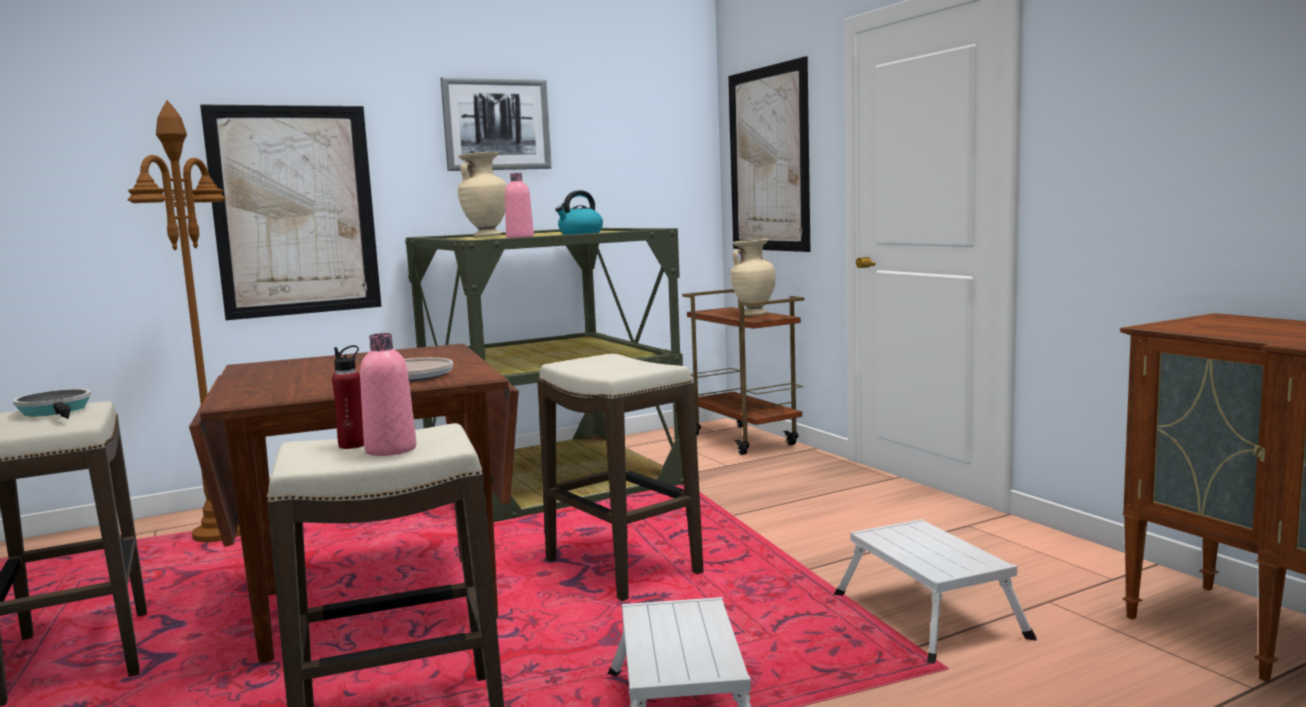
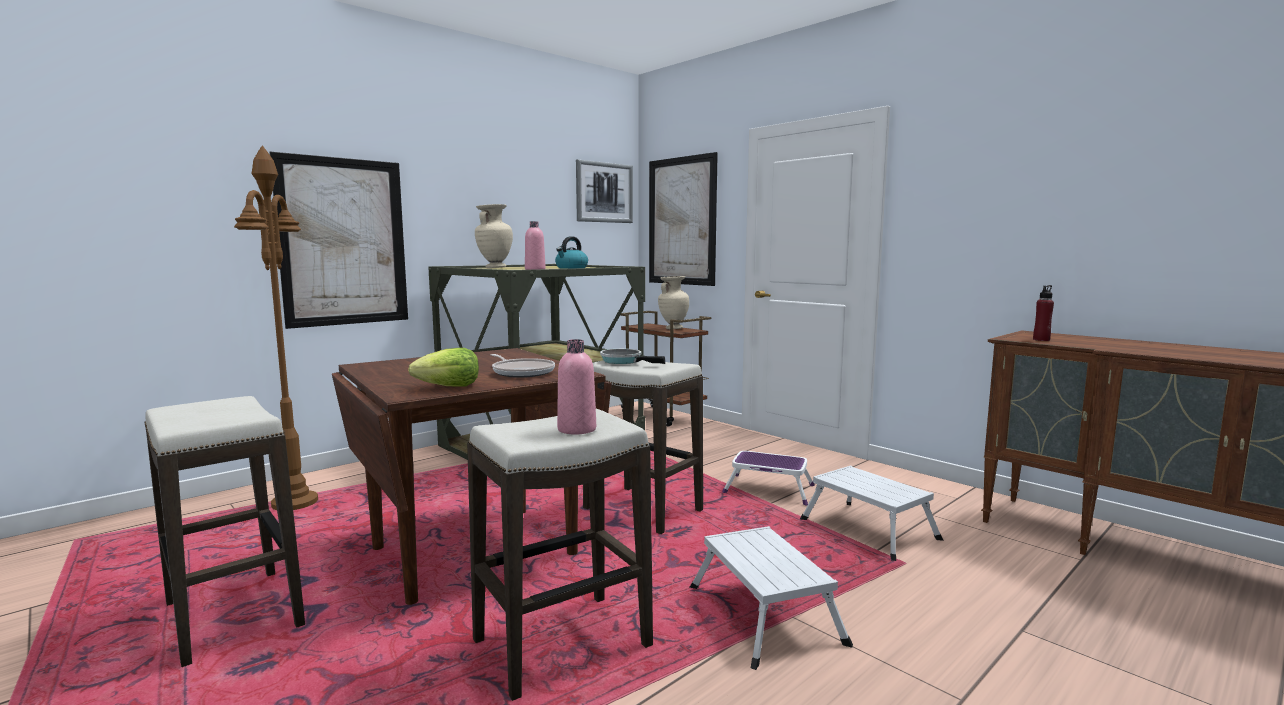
camera: 15 degrees left, 0 degrees up
frying pan [13,389,91,419] -> frying pan moved to [600,349,665,364]
red bottle [332,345,364,449] -> red bottle moved to [1033,285,1054,341]
picture [440,77,552,171] -> picture moved to [576,159,633,223]
none -> lettuce [408,348,479,387]
none -> purple step ladder [722,451,815,506]

